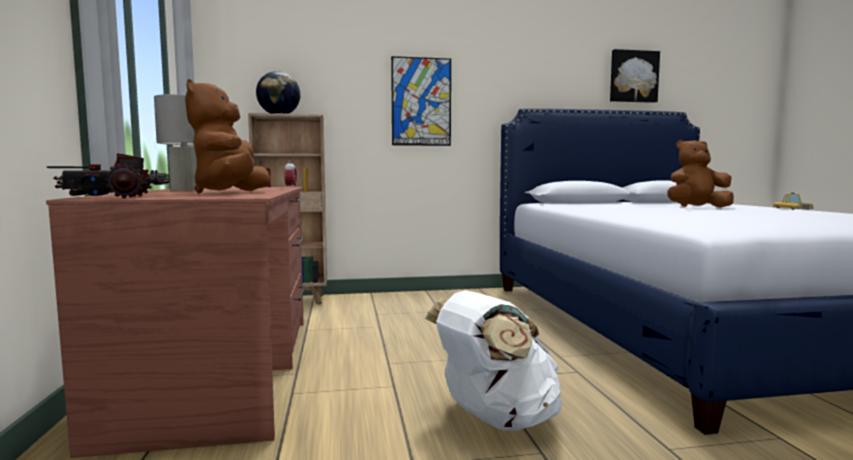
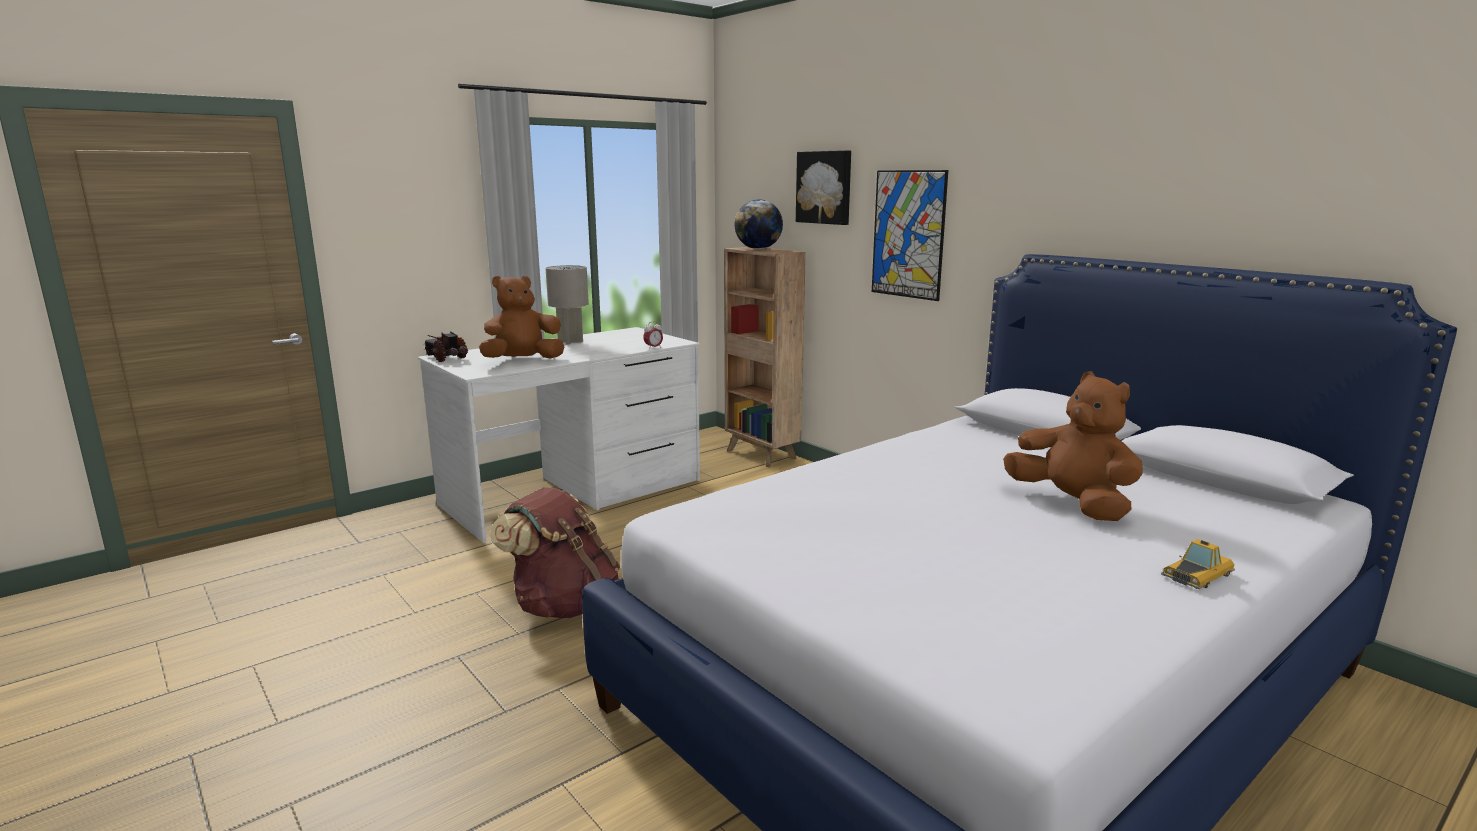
camera: 60 degrees right, 10 degrees up
brown desk [46,187,305,458] -> white desk [418,327,700,543]
white backpack [425,291,562,431] -> brown backpack [490,487,620,618]
picture [610,49,660,103] -> picture moved to [796,150,851,225]

